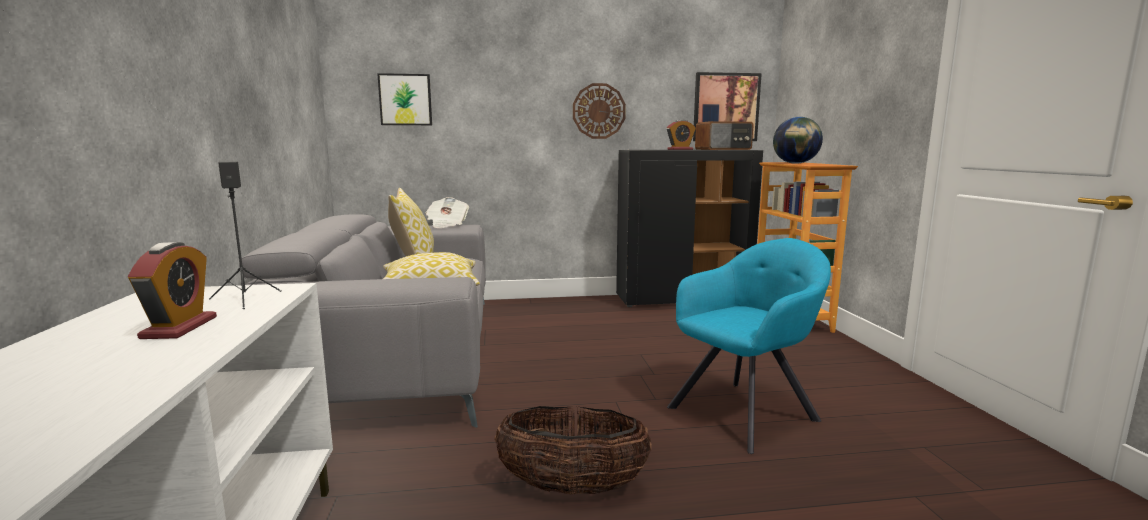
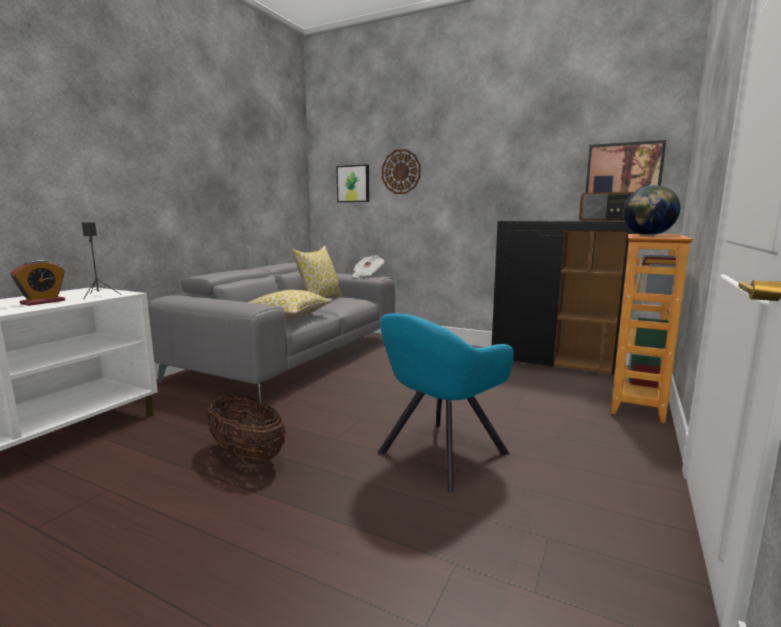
camera: 35 degrees right, 0 degrees up
wall clock [573,83,626,139] -> wall clock moved to [382,149,421,194]
alarm clock [667,120,696,150] -> none
turquoise armchair [667,238,831,454] -> turquoise armchair turned 135 degrees clockwise [378,313,514,492]

